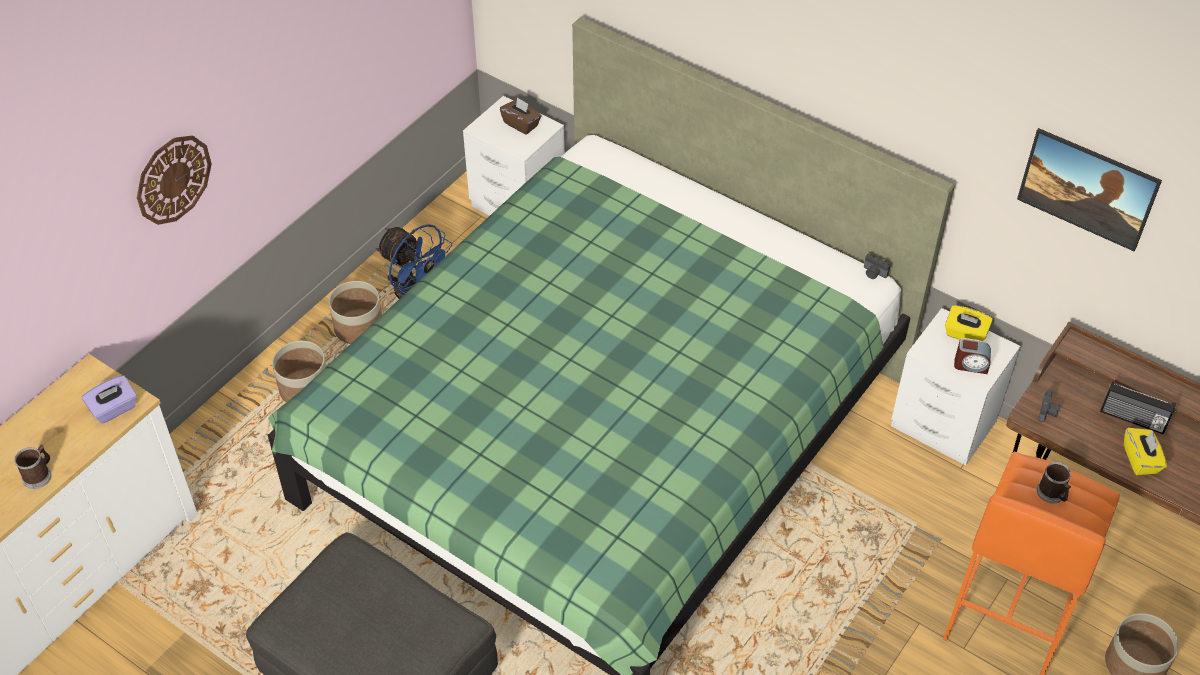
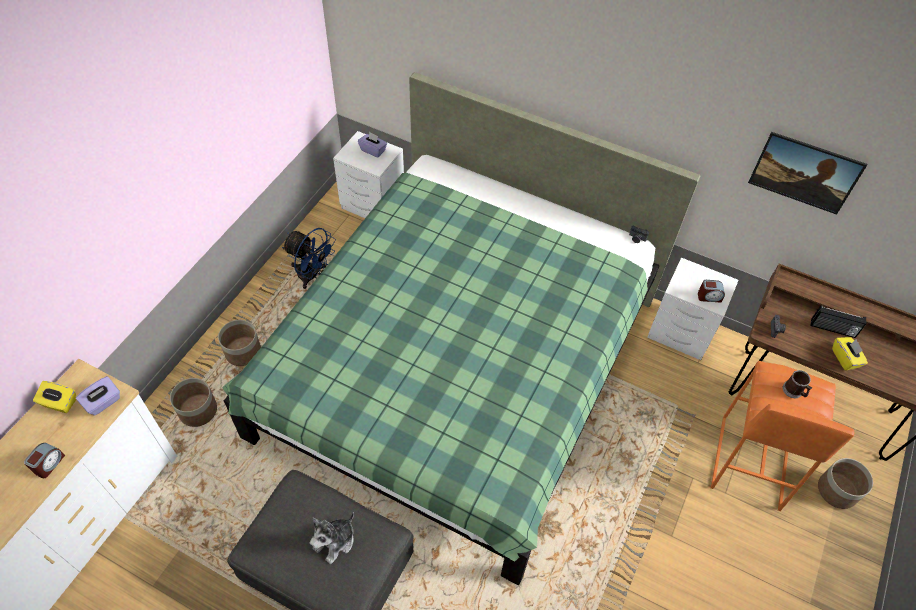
camera: 10 degrees left, 5 degrees up
mug [14,445,51,489] -> alarm clock [24,443,65,478]
wall clock [137,135,212,225] -> none
planter [329,281,382,344] -> planter moved to [170,378,217,427]
brown tissue box [500,97,542,135] -> purple tissue box [358,132,387,158]
yellow tissue box [945,305,993,341] -> yellow tissue box moved to [33,381,76,413]
none -> plush toy [310,512,354,564]

